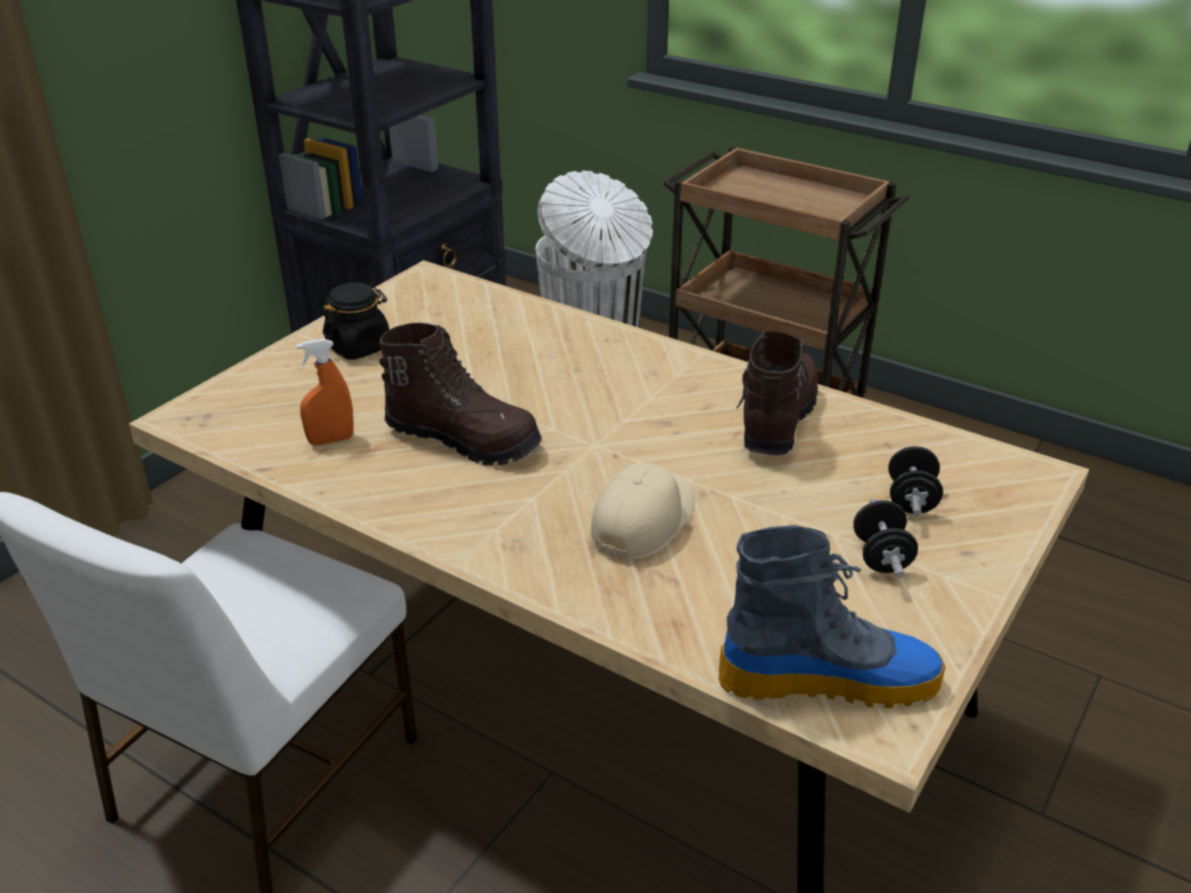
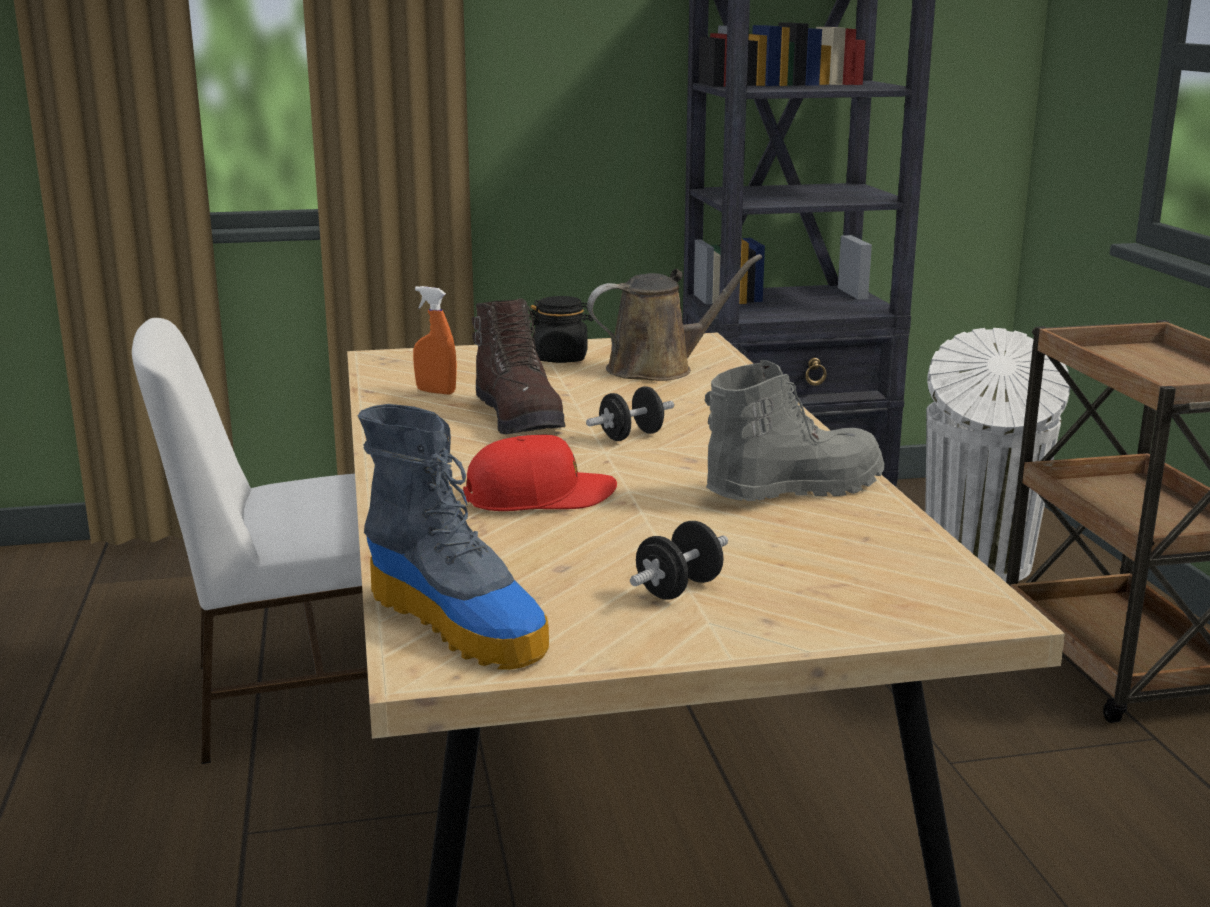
camera: 45 degrees right, 15 degrees down
beige cap [590,463,695,560] -> red cap [463,435,617,511]
brown boot [736,331,818,455] -> grey boot [705,360,885,501]
black dumbbell [888,446,943,516] -> black dumbbell moved to [586,386,674,441]
none -> brown watering can [587,254,762,381]

